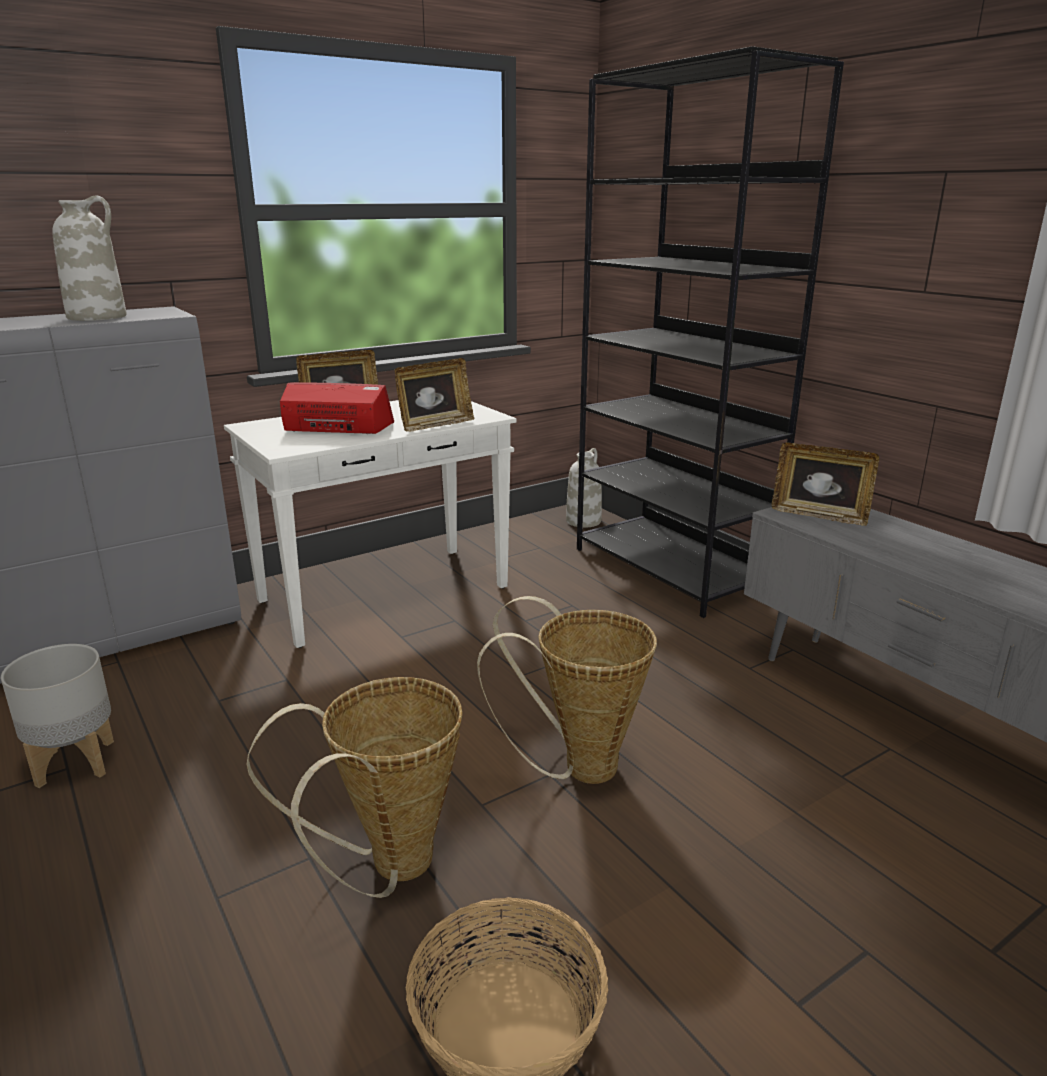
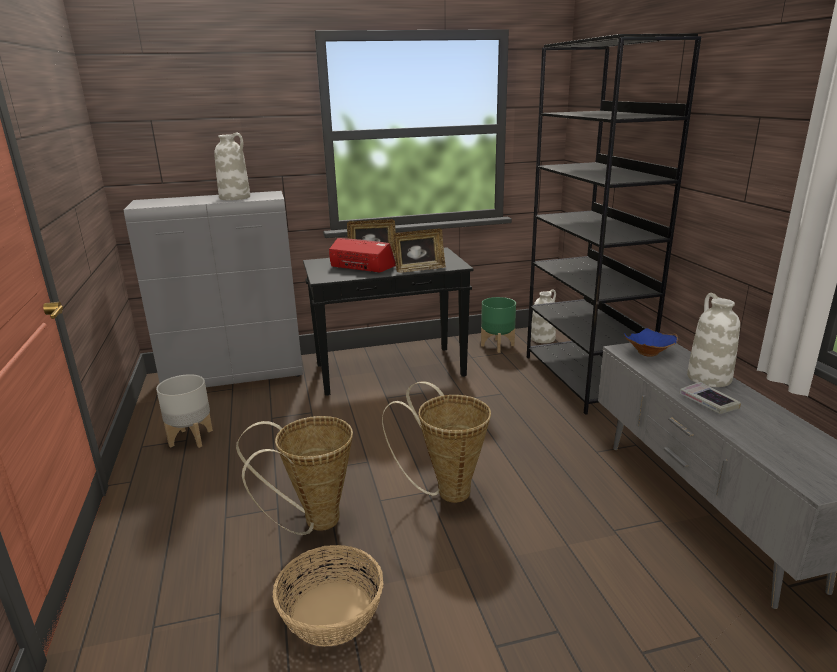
camera: 20 degrees right, 0 degrees up
white console table [224,400,516,648] -> black console table [303,247,473,396]
picture frame [772,443,879,526] -> blue bowl [624,328,678,357]
none -> green planter [481,297,516,353]
none -> book [679,382,741,414]
none -> white vase [687,293,740,387]

